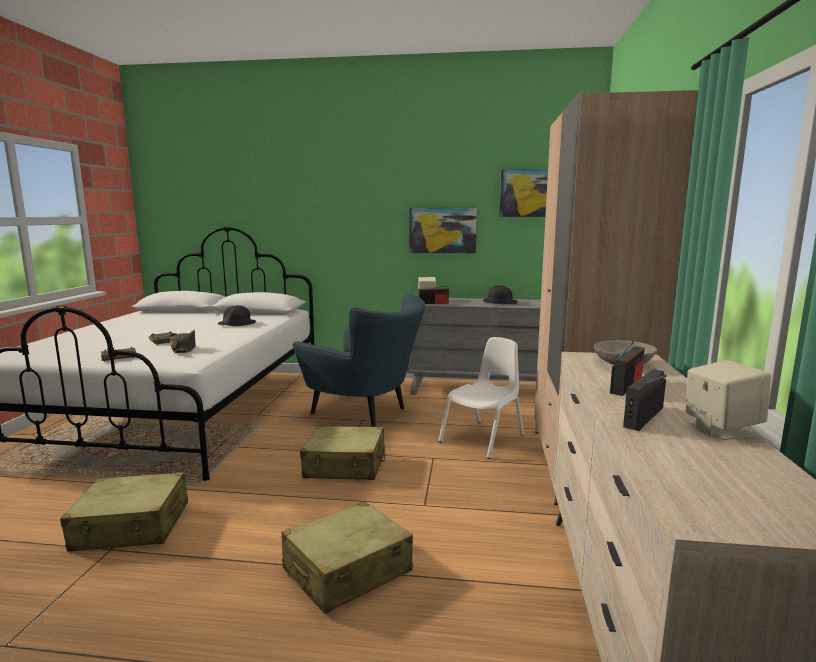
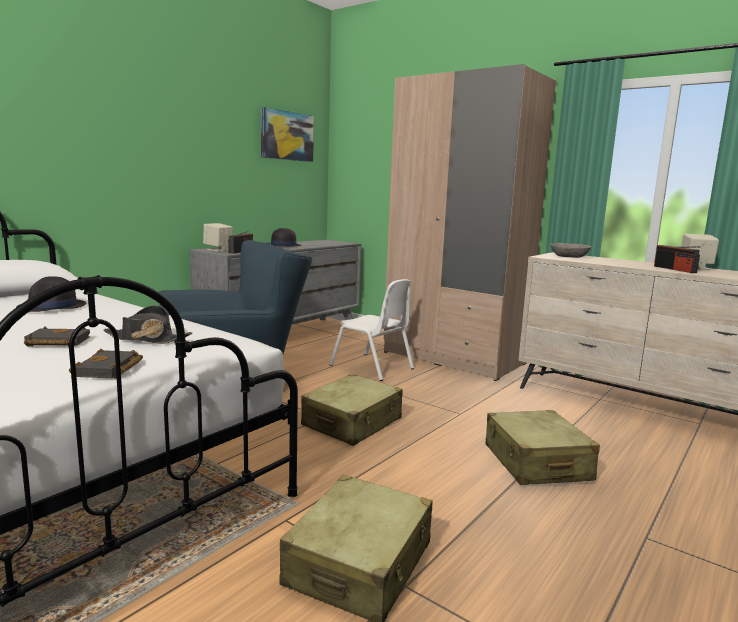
camera: 60 degrees left, 0 degrees up
picture [409,208,477,254] -> none
white chair [438,337,524,459] -> white chair turned 150 degrees clockwise [329,279,414,381]
radio [610,341,645,396] -> none

